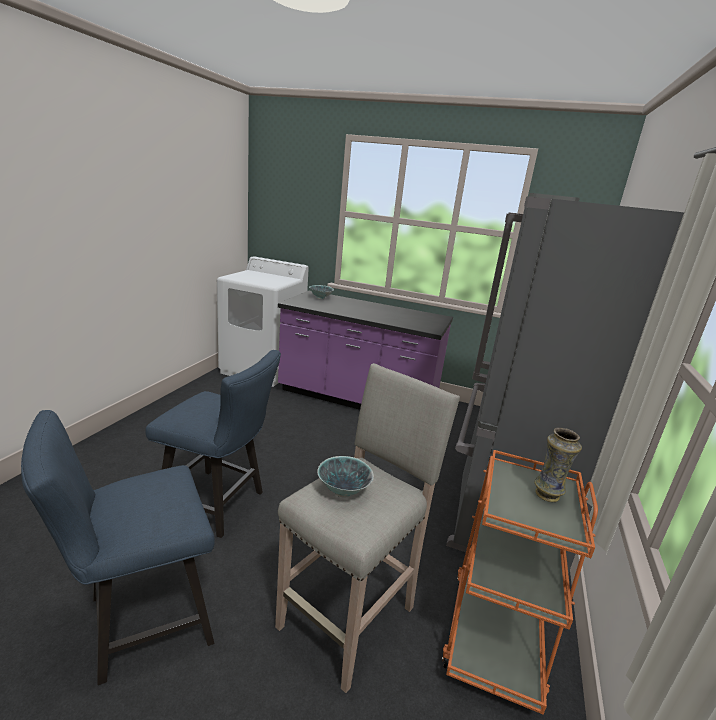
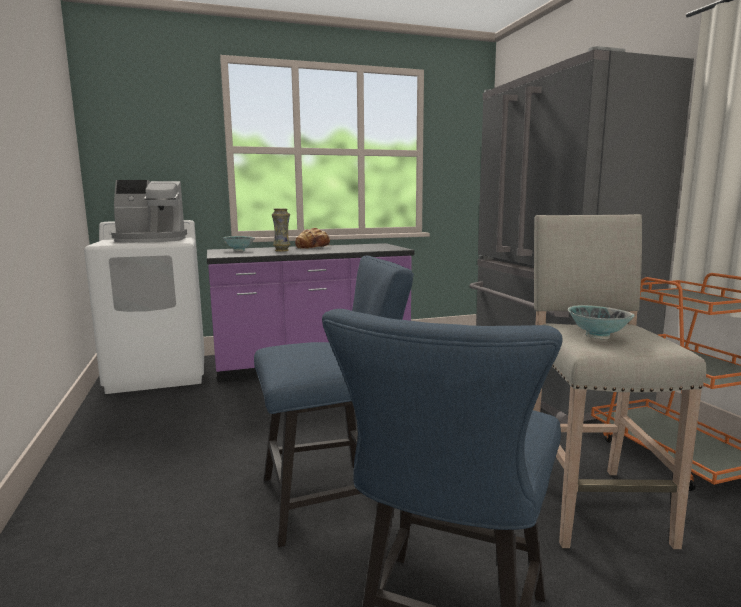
camera: 35 degrees left, 10 degrees down
vase [535,428,582,502] -> vase moved to [272,209,290,252]
none -> coffee machine [111,180,187,243]
none -> bread [295,228,331,249]

